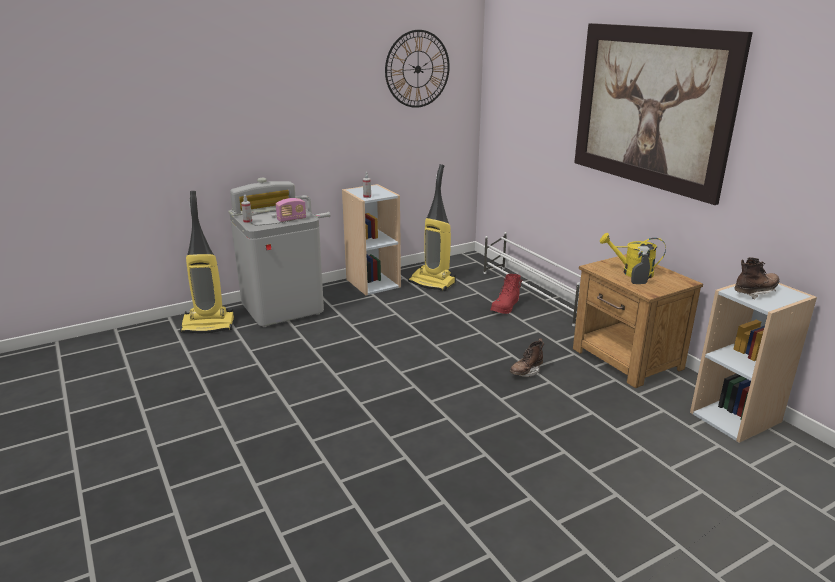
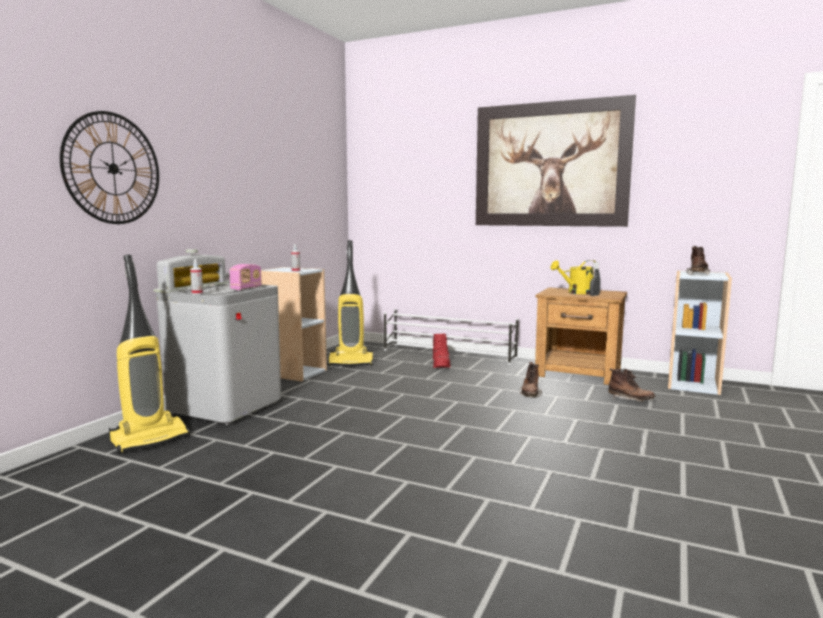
camera: 35 degrees left, 15 degrees down
wall clock [385,30,450,108] -> wall clock moved to [60,111,159,224]
none -> brown boot [608,368,655,402]

